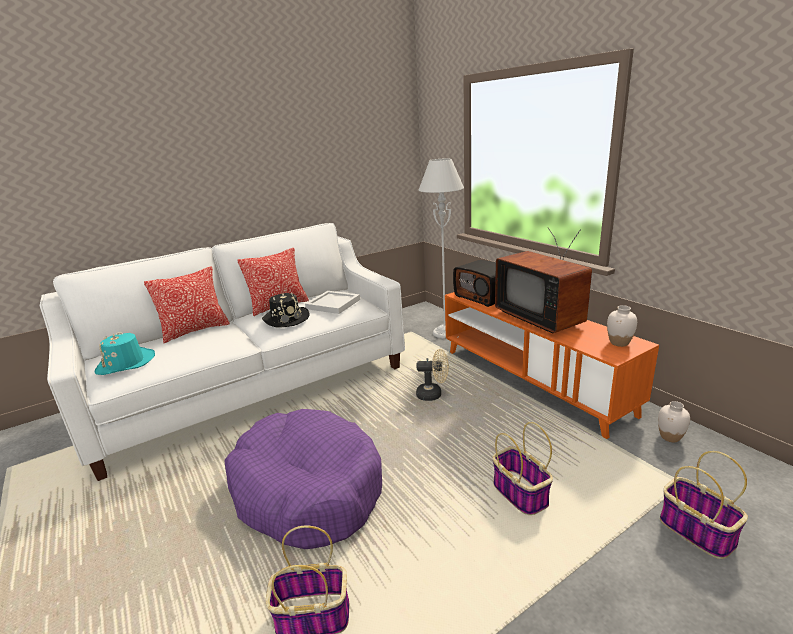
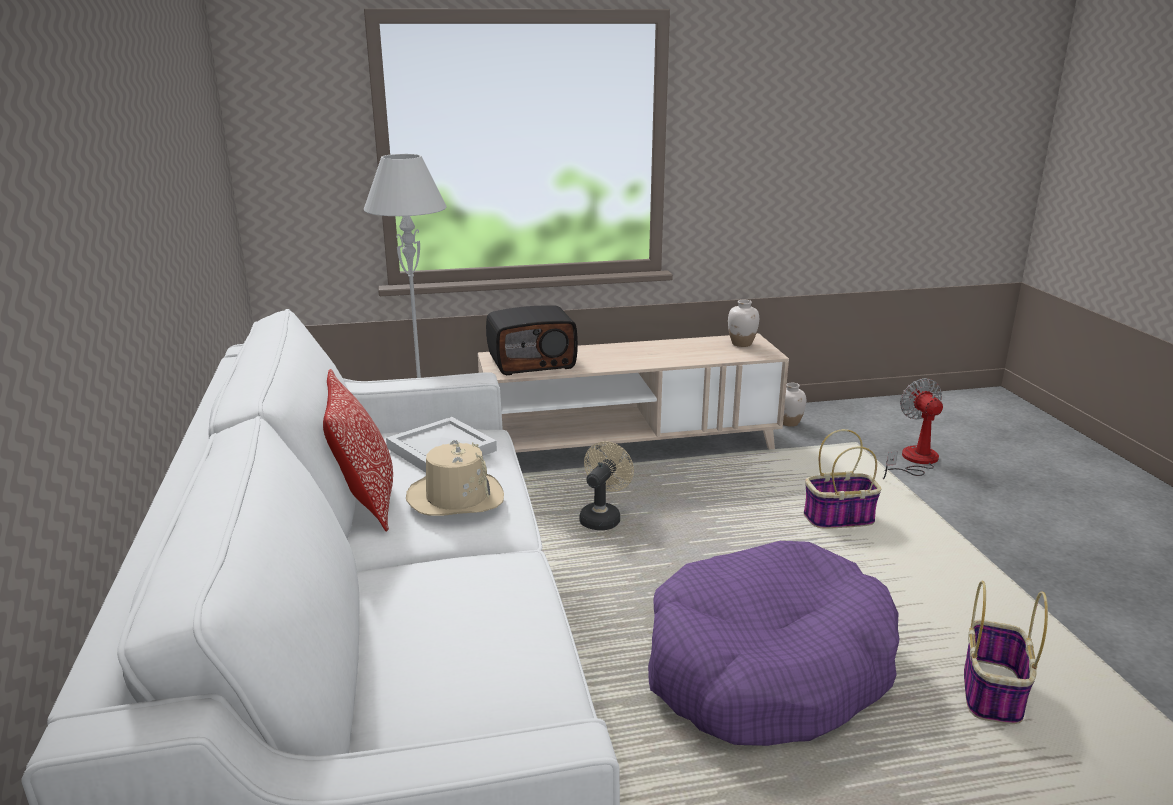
camera: 70 degrees left, 0 degrees up
turquoise hat [94,332,155,375] -> none
pillow [144,266,230,343] -> none
black hat [262,293,310,328] -> beige hat [406,440,504,516]
orange tv stand [445,292,659,439] -> beige tv stand [478,333,789,453]
television [495,227,592,333] -> none
basket [660,451,748,559] -> fan [883,378,943,479]

